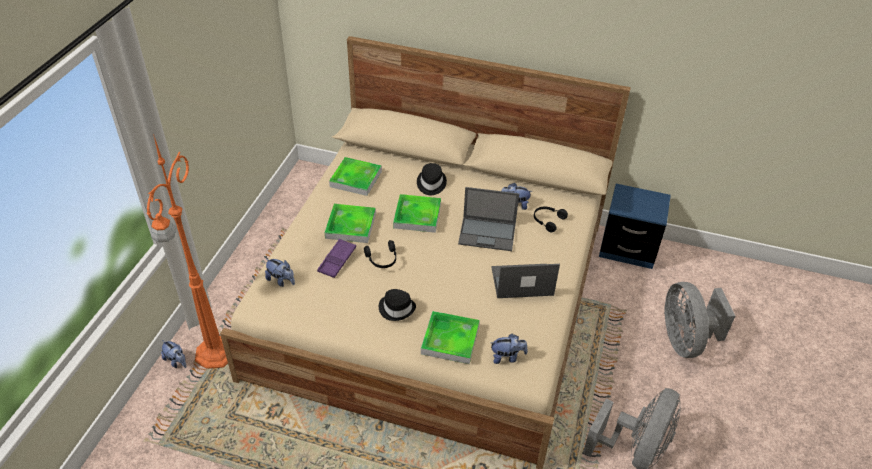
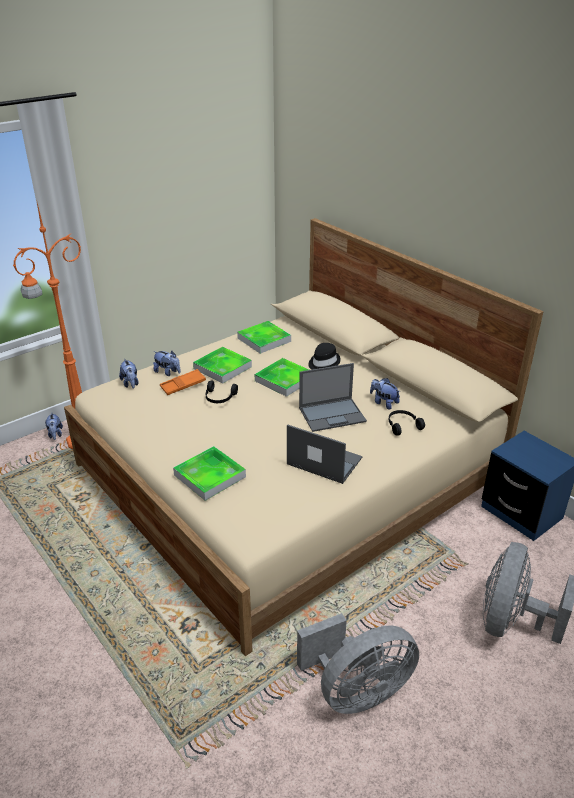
camera: 35 degrees right, 10 degrees down
purple tray [317,239,356,278] -> orange tray [160,369,206,395]
black hat [379,289,416,321] -> none
laptop [458,187,519,251] -> laptop turned 60 degrees counterclockwise [299,363,367,432]
plush toy [491,334,528,364] -> plush toy moved to [153,351,181,376]

